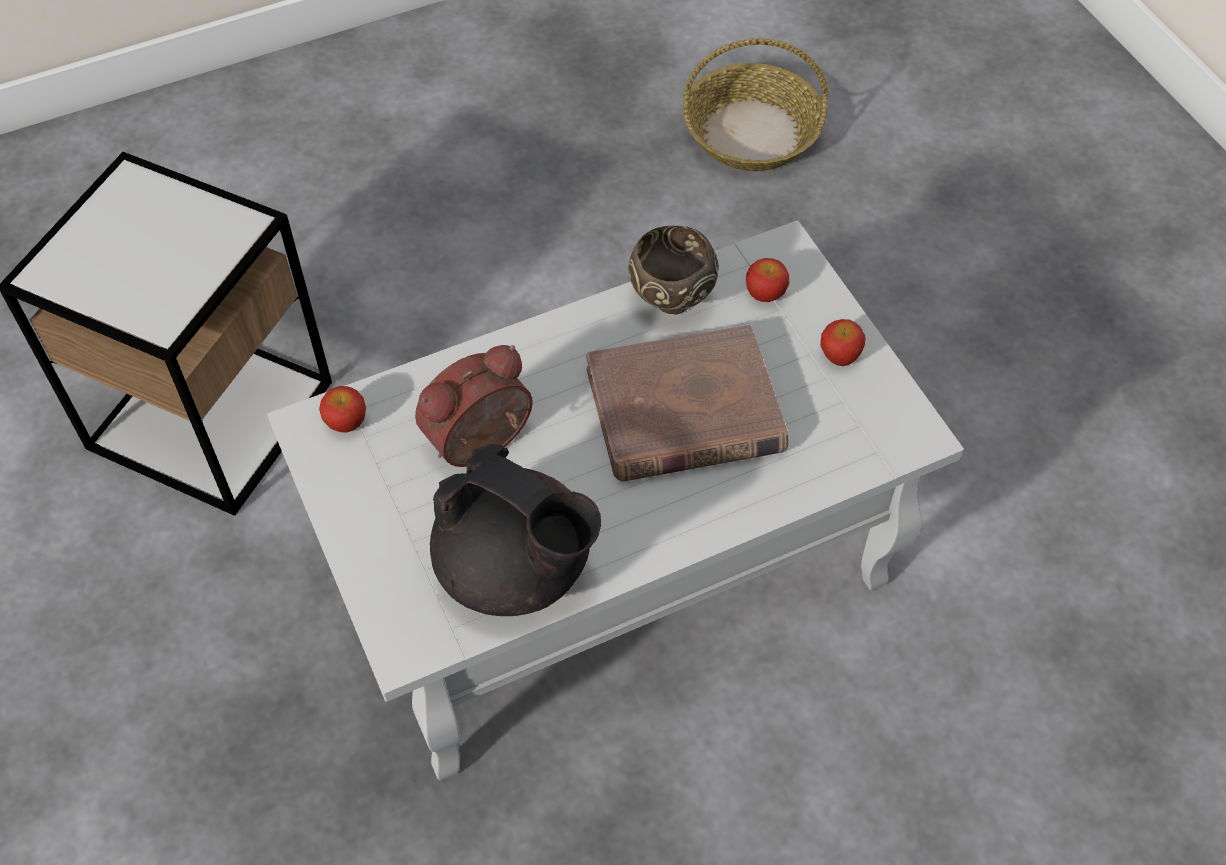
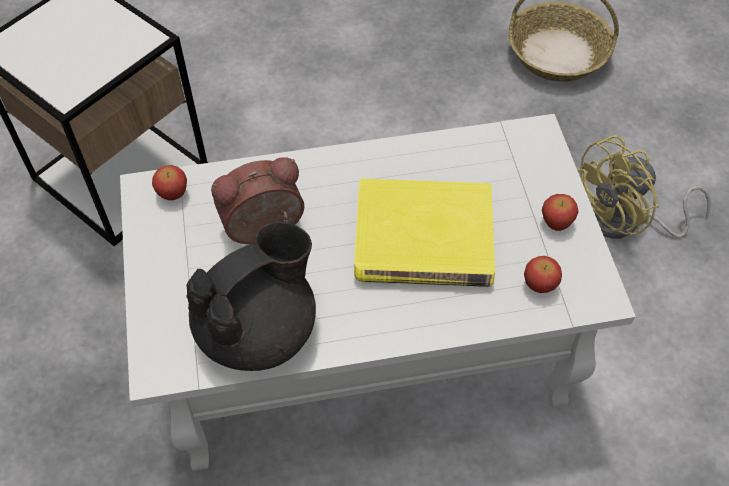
camera: 15 degrees right, 0 degrees up
black teapot [430,444,601,616] -> black teapot turned 90 degrees counterclockwise [186,222,316,371]
brown book [587,324,788,482] -> yellow book [354,178,495,287]
brown bowl [628,226,719,315] -> none
apple [746,258,790,302] -> apple moved to [524,256,562,293]
none -> yellow fan [577,135,711,239]

